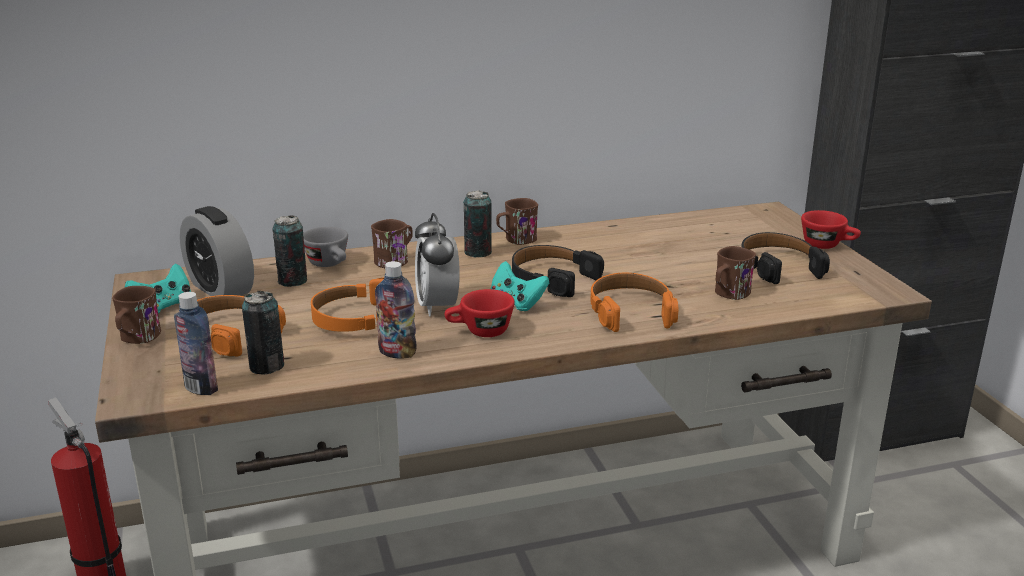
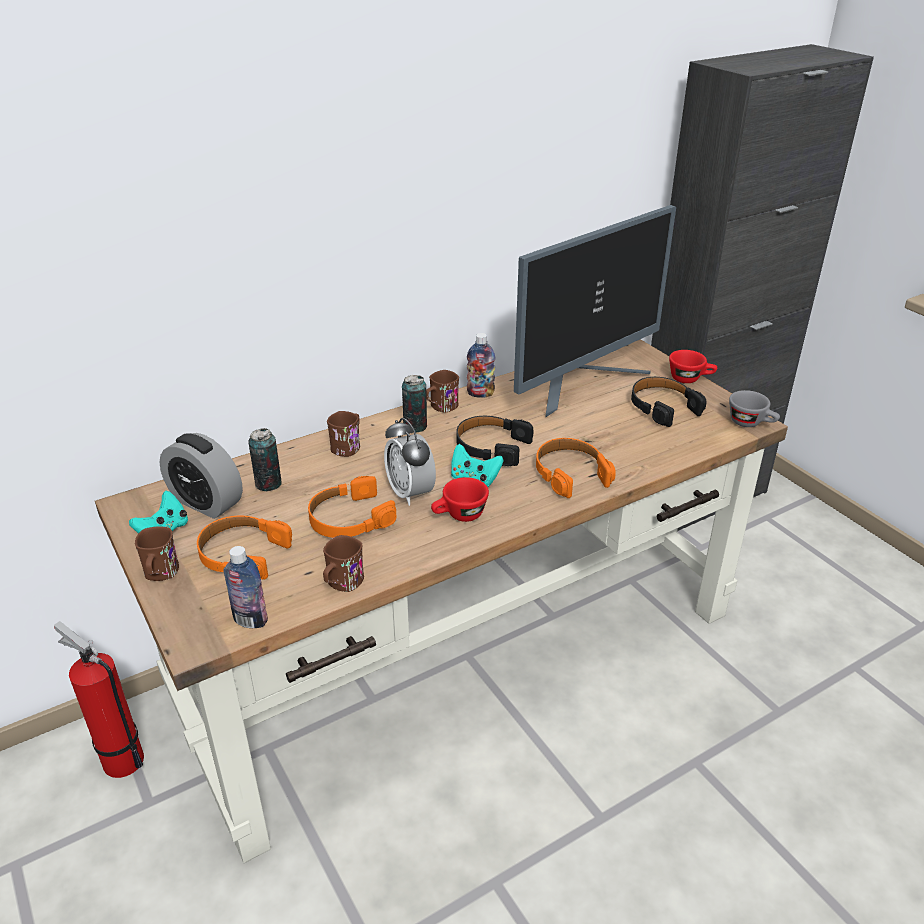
camera: 15 degrees left, 10 degrees up
can [242,291,284,375] -> none
grey cup [303,227,348,267] -> grey cup moved to [729,390,780,427]
bottle [375,261,417,359] -> bottle moved to [467,333,496,398]
brown mug [715,246,756,300] -> brown mug moved to [323,535,364,592]
none -> monitor [514,205,676,418]

